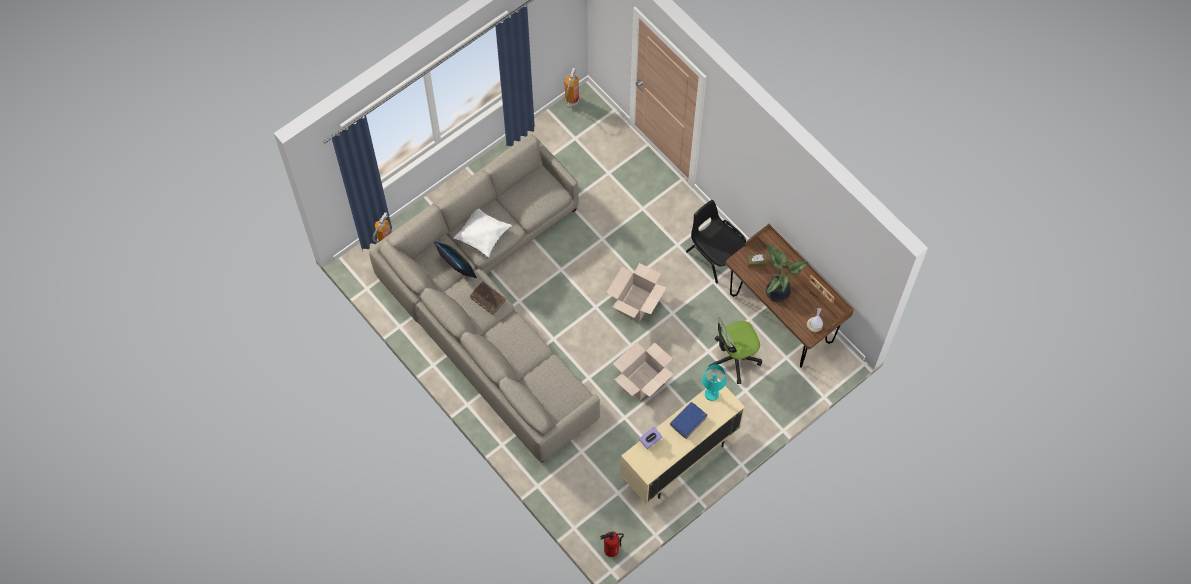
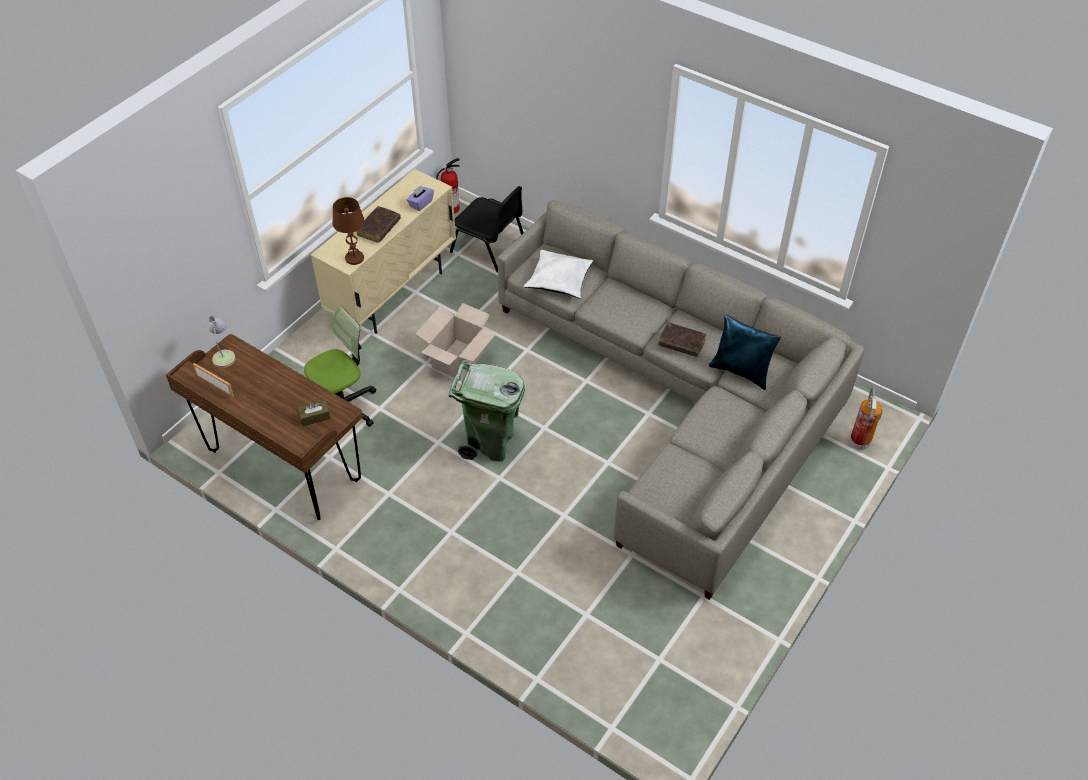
camera: 165 degrees right, 15 degrees down
white pillow [453,209,512,258] -> white pillow moved to [524,250,593,298]
fire extinguisher [564,67,579,108] -> none
cardboard box [606,263,667,322] -> green trash can [448,360,525,461]
blue book [670,402,707,439] -> brown book [356,206,401,243]
black chair [686,200,746,283] -> black chair moved to [450,186,524,273]
turquoise table lamp [702,365,726,401] -> brown table lamp [333,197,365,265]
potted plant [766,244,808,302] -> none

